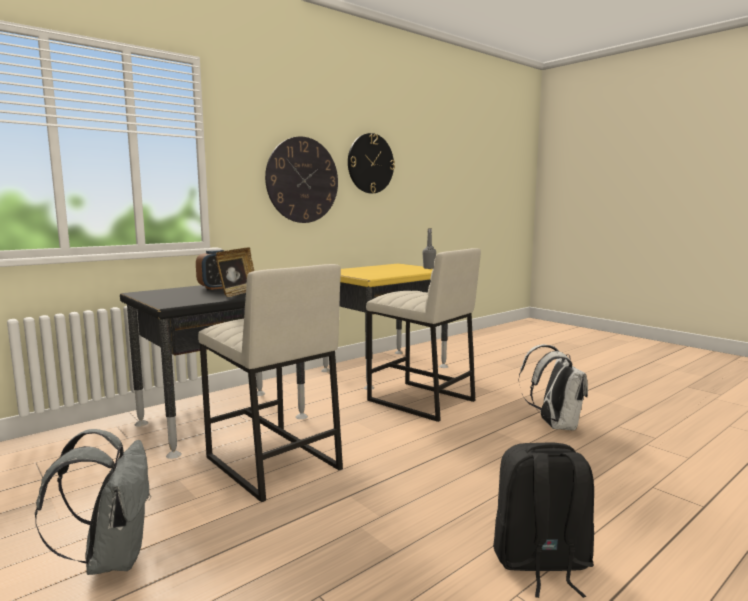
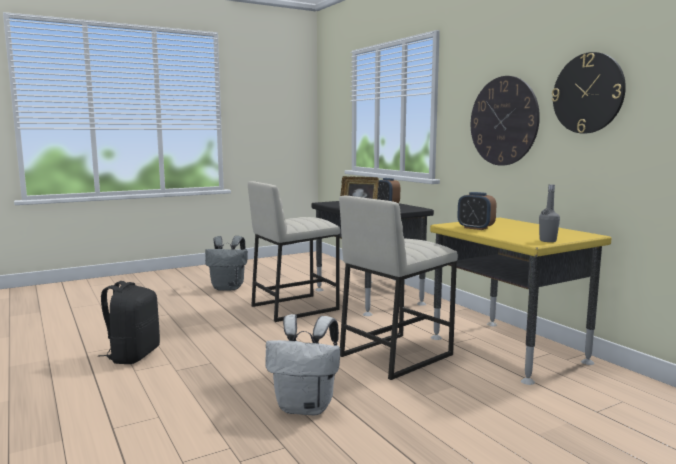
camera: 100 degrees right, 0 degrees up
none -> alarm clock [457,192,496,230]

